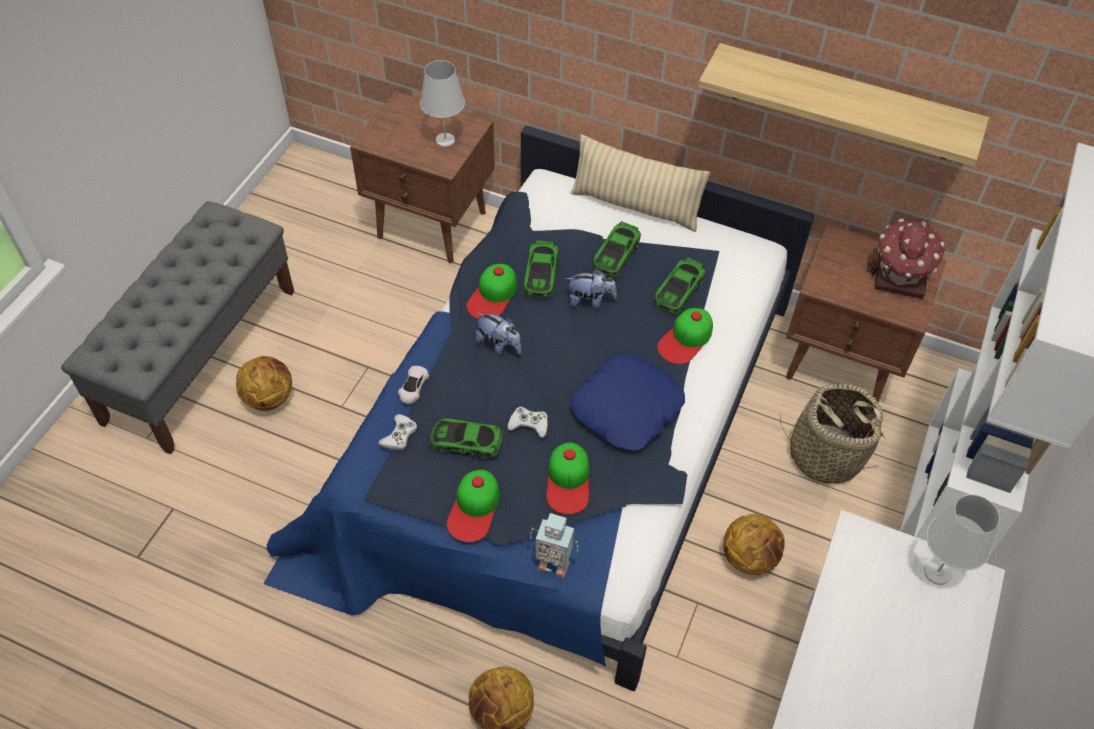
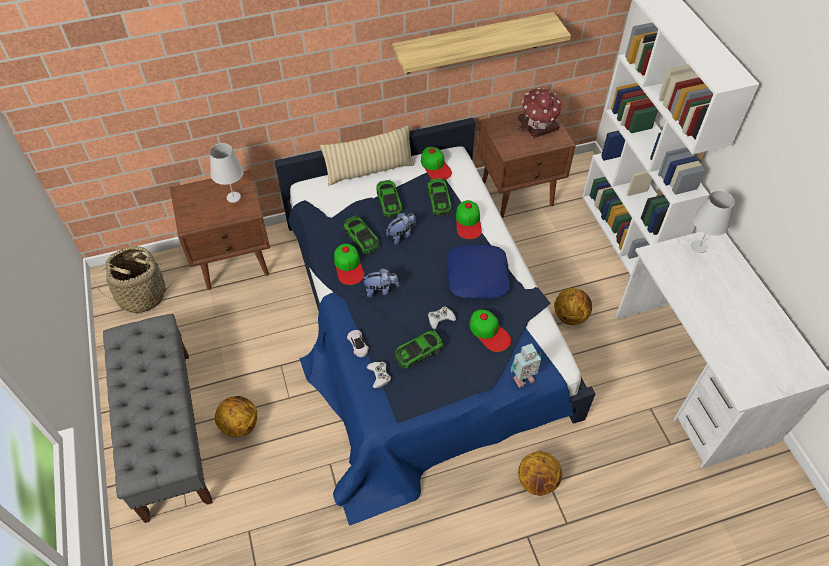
camera: 40 degrees left, 0 degrees up
cap [447,470,499,542] -> cap moved to [421,147,452,180]
basket [780,384,886,484] -> basket moved to [99,246,172,314]

